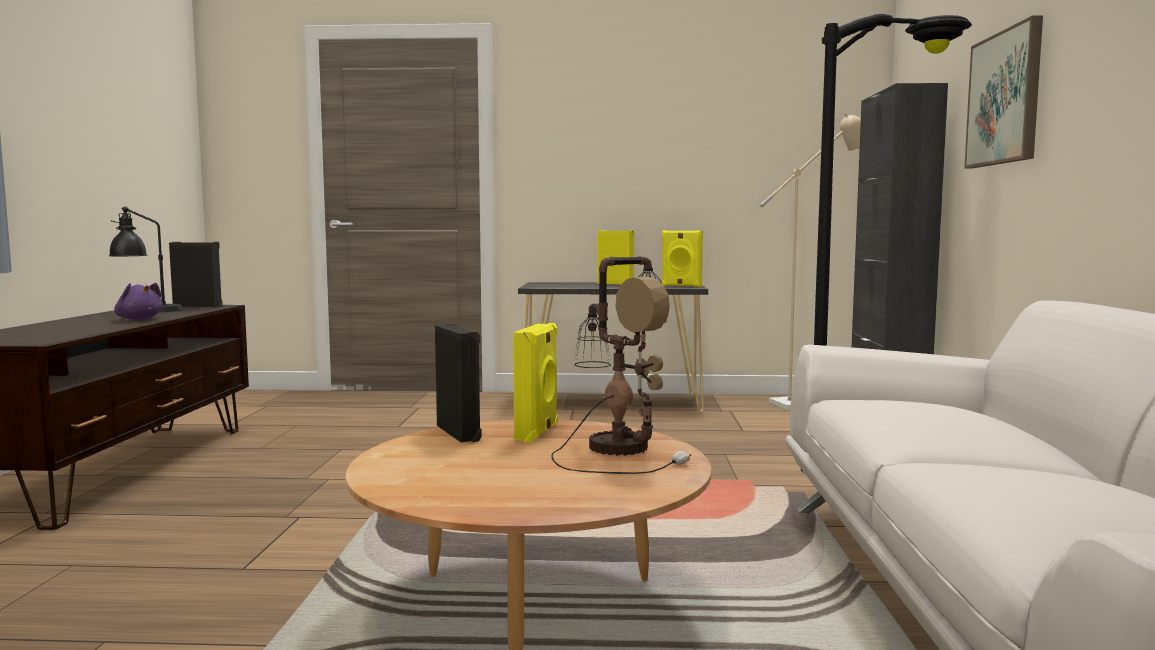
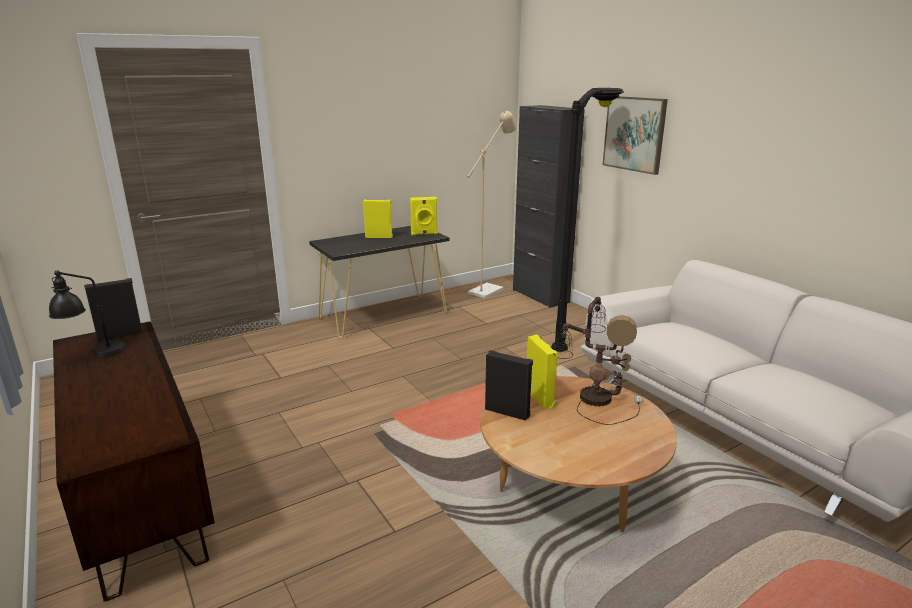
camera: 35 degrees left, 15 degrees up
purple plush toy [114,283,163,320] -> none

